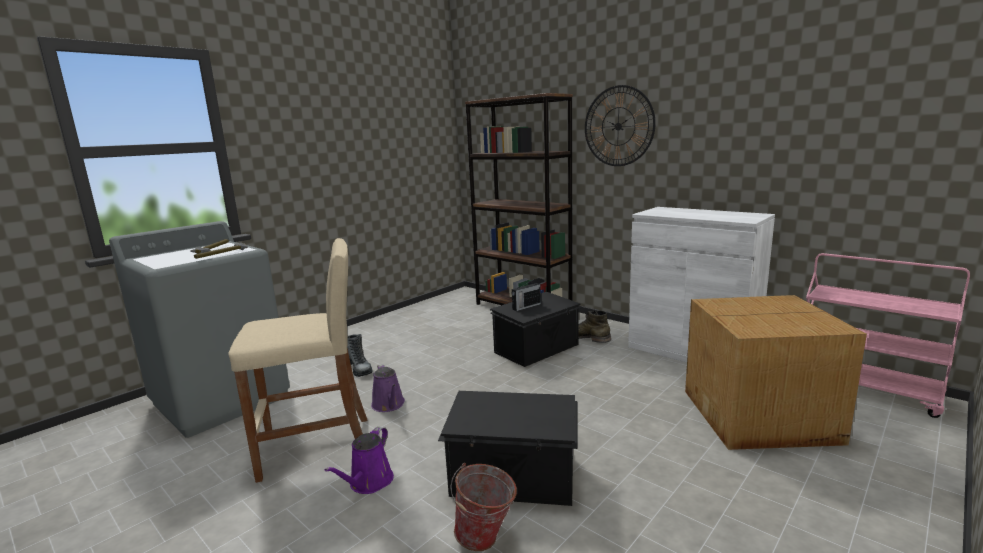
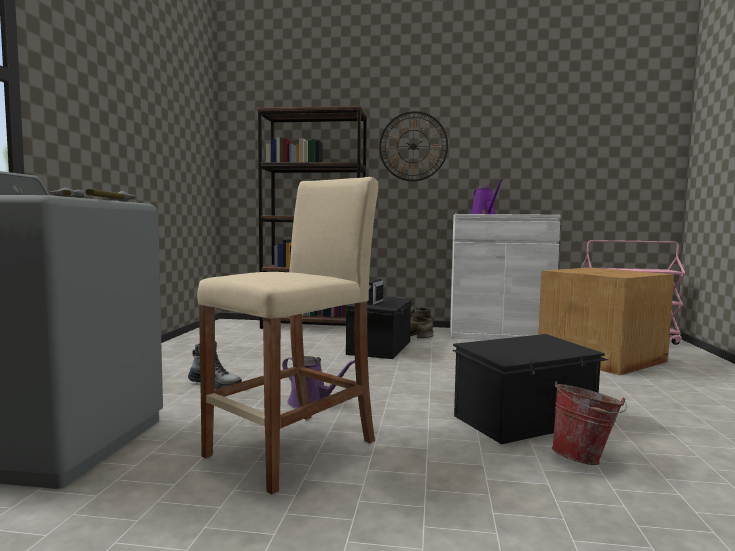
camera: 35 degrees left, 10 degrees down
purple watering can [325,427,394,494] -> purple watering can moved to [471,179,503,214]

